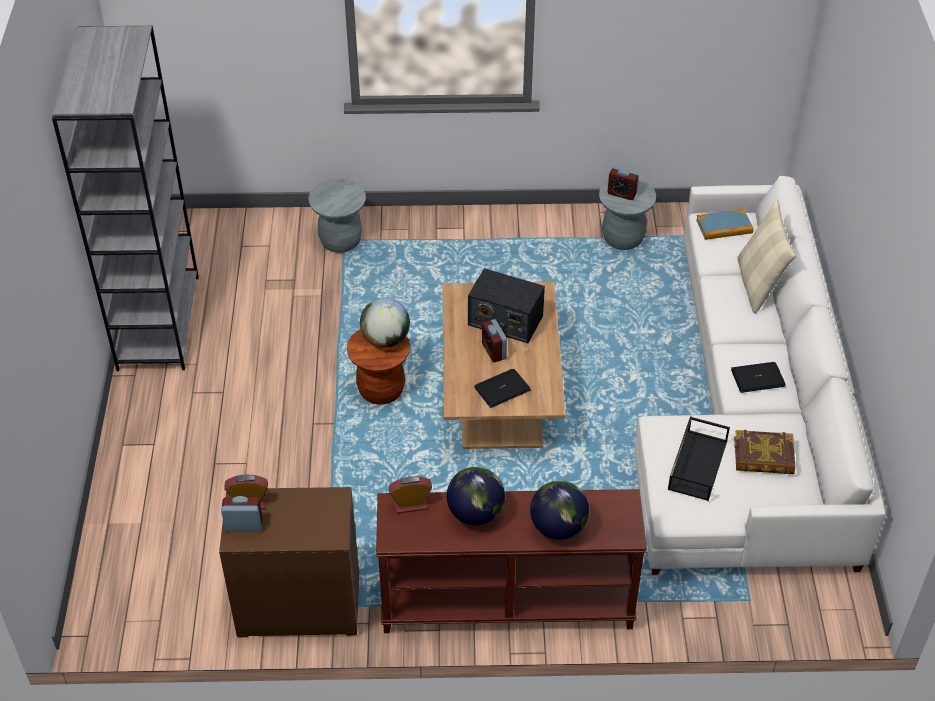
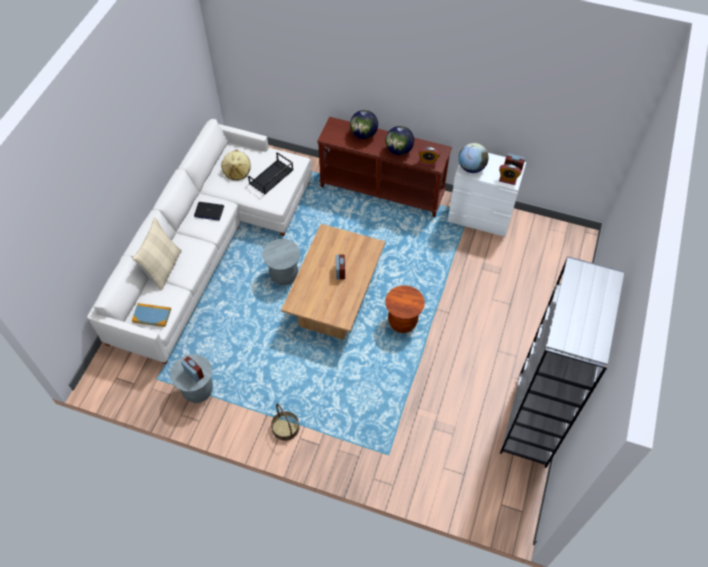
camera: 160 degrees left, 10 degrees up
brown dresser [219,487,359,637] -> white dresser [448,153,526,237]
grey stool [309,179,366,253] -> grey stool moved to [262,239,300,285]
globe [360,298,410,348] -> globe moved to [458,143,489,173]
radio [468,268,545,343] -> none
laptop [474,369,531,408] -> none
book [734,430,795,474] -> beige hat [221,150,251,180]
none -> basket [271,403,299,441]

